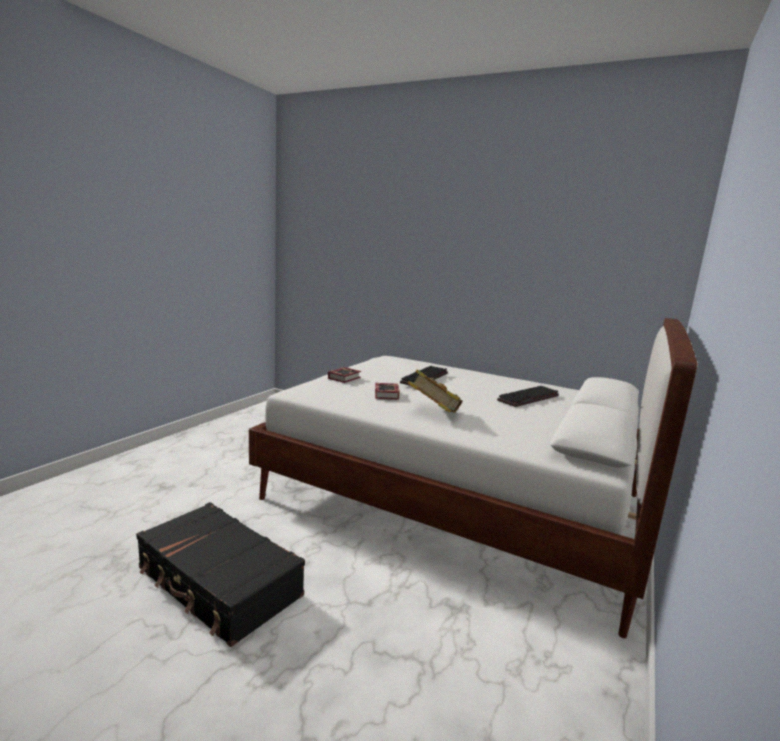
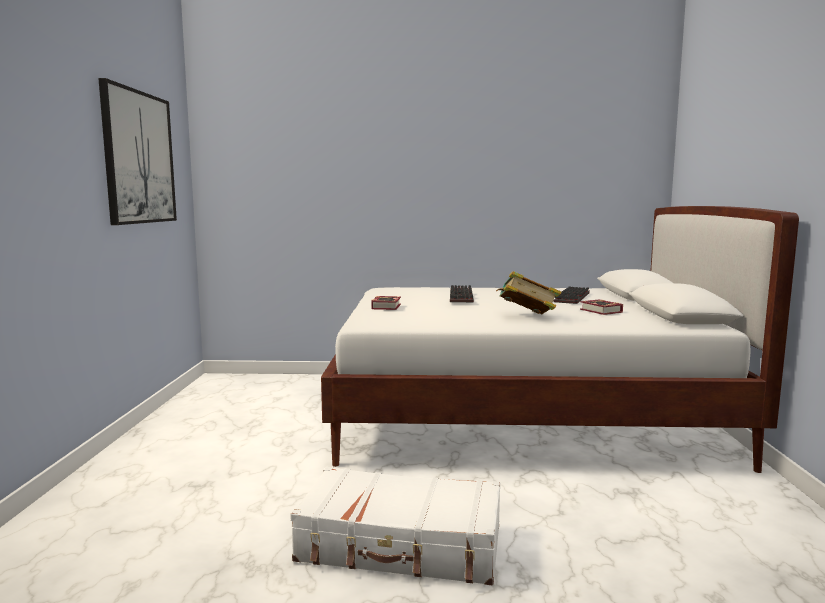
camera: 25 degrees left, 5 degrees down
black suitcase [136,502,305,647] -> white suitcase [290,467,500,586]
book [375,383,400,400] -> book moved to [580,299,623,315]
none -> picture [98,78,177,225]

